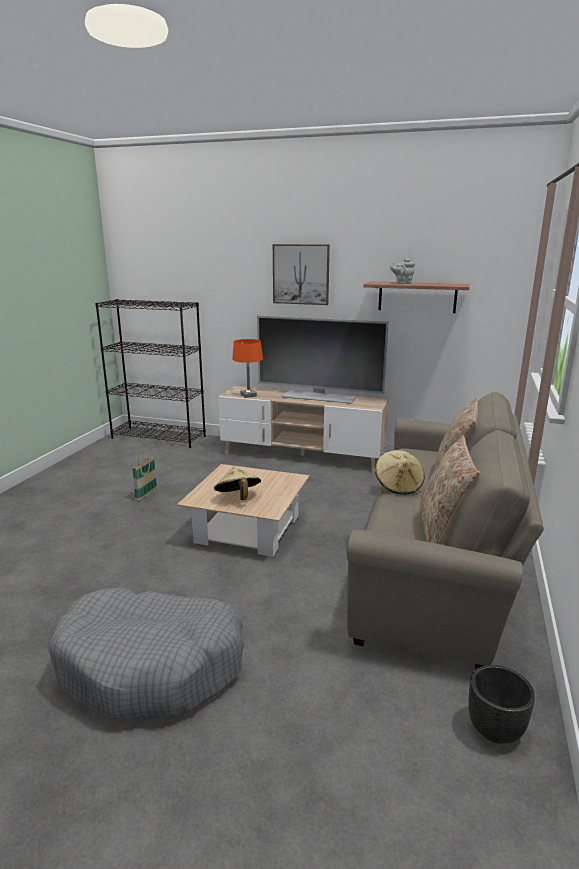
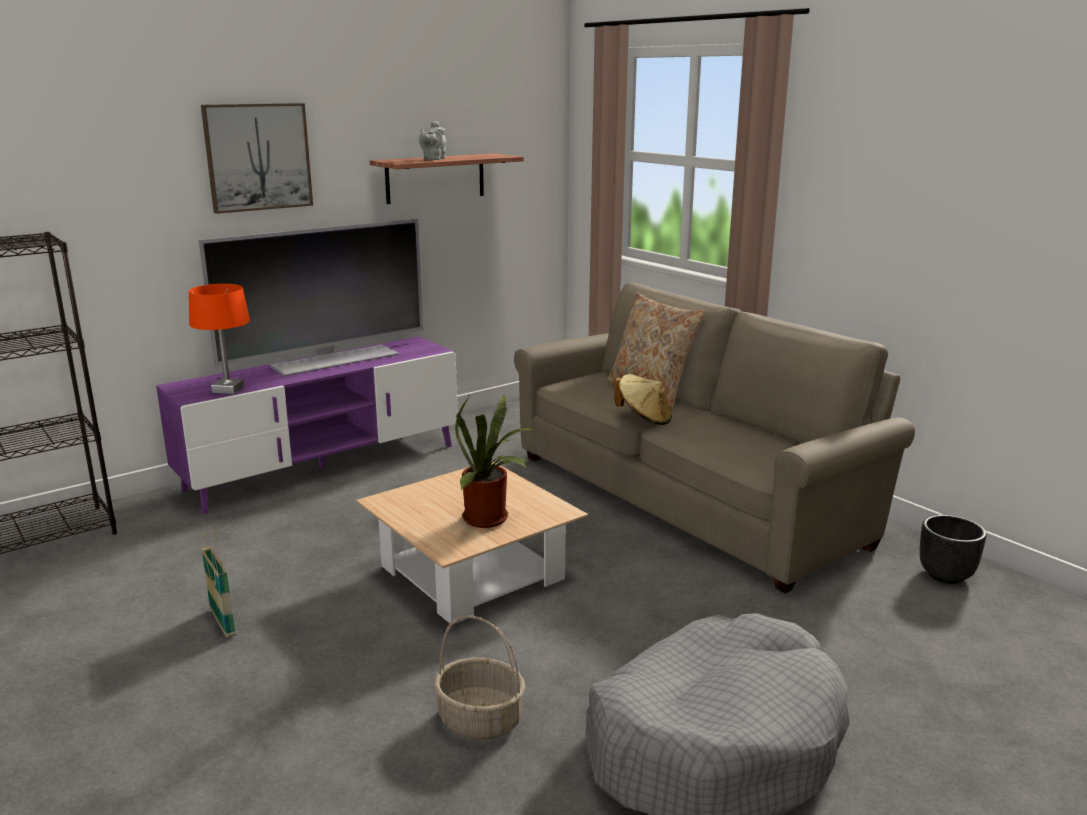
camera: 55 degrees left, 0 degrees up
beige hat [214,467,261,500] -> potted plant [455,395,535,528]
beige tv stand [218,386,389,472] -> purple tv stand [156,337,458,514]
beige pillow [420,435,480,545] -> none
none -> basket [434,616,525,740]

